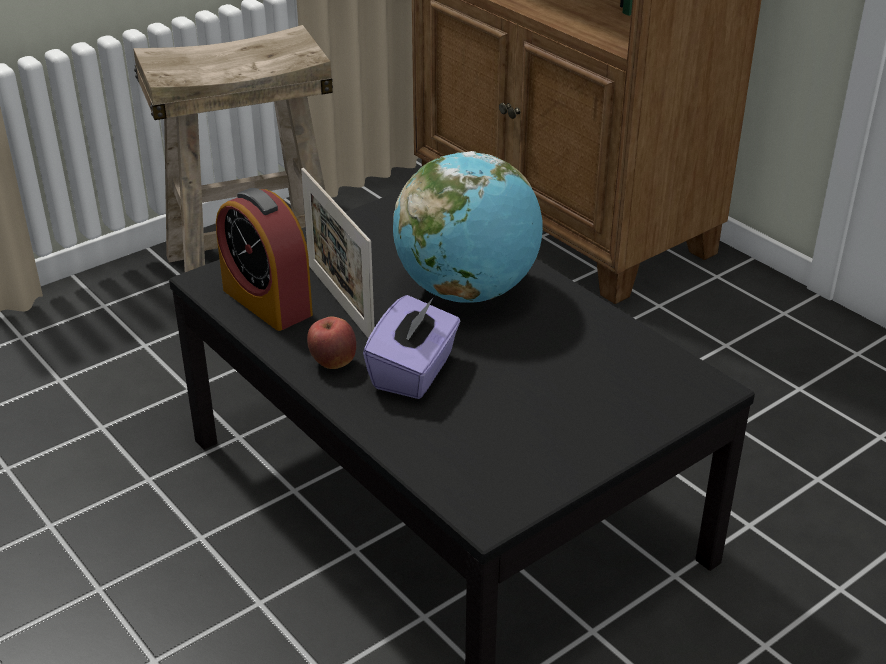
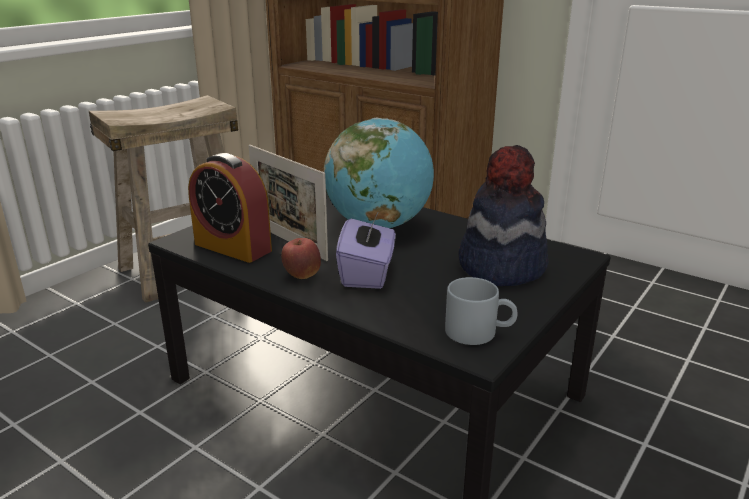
camera: 15 degrees left, 10 degrees down
none -> grey mug [445,277,517,345]
none -> hat [458,145,549,286]

